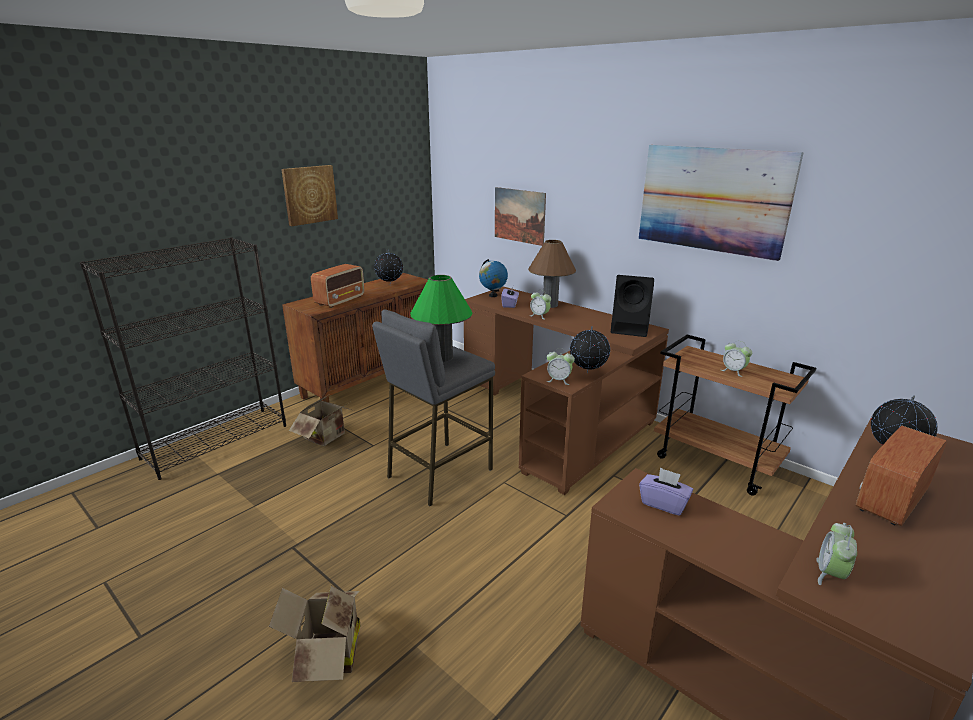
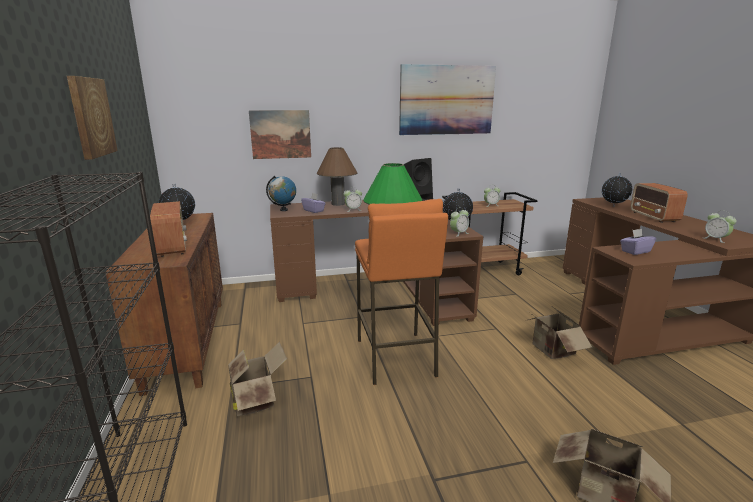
camera: 55 degrees left, 5 degrees down
grey stool [372,309,495,506] -> orange stool [355,199,448,385]
none -> cardboard box [525,307,592,359]

